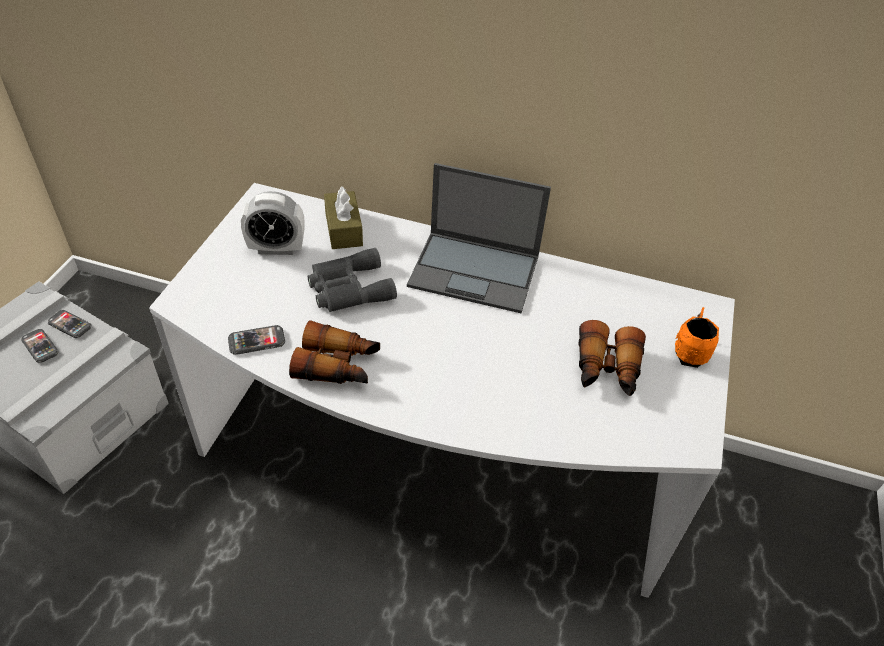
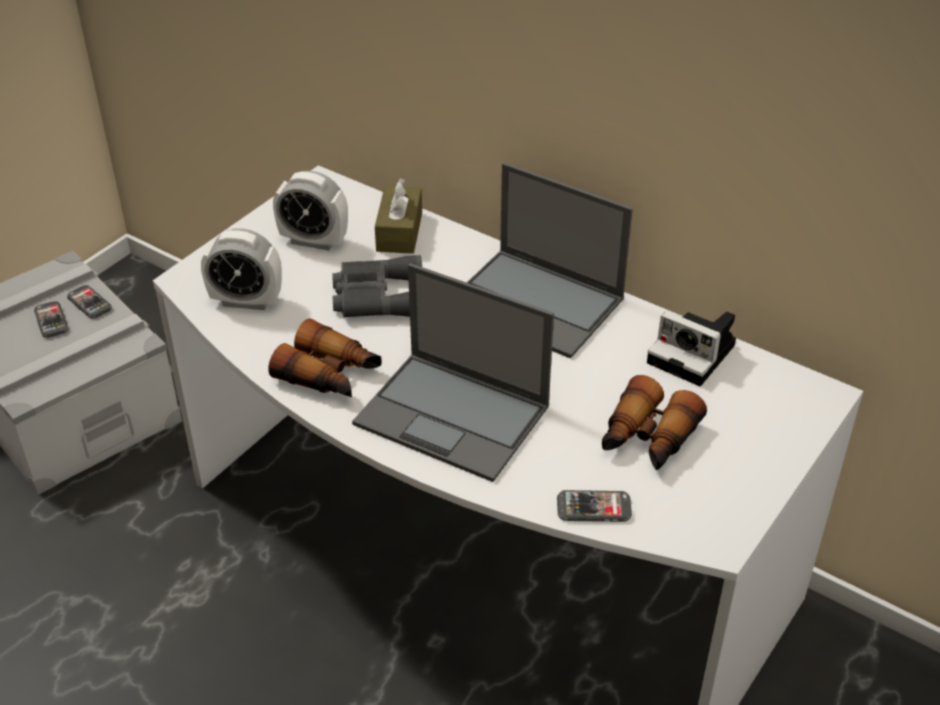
camera: 20 degrees right, 5 degrees down
phone [228,325,285,355] -> phone moved to [557,490,632,522]
orange mug [675,307,719,368] -> none
none -> alarm clock [201,228,282,310]
none -> laptop [352,263,554,482]
none -> camera [647,311,736,386]

